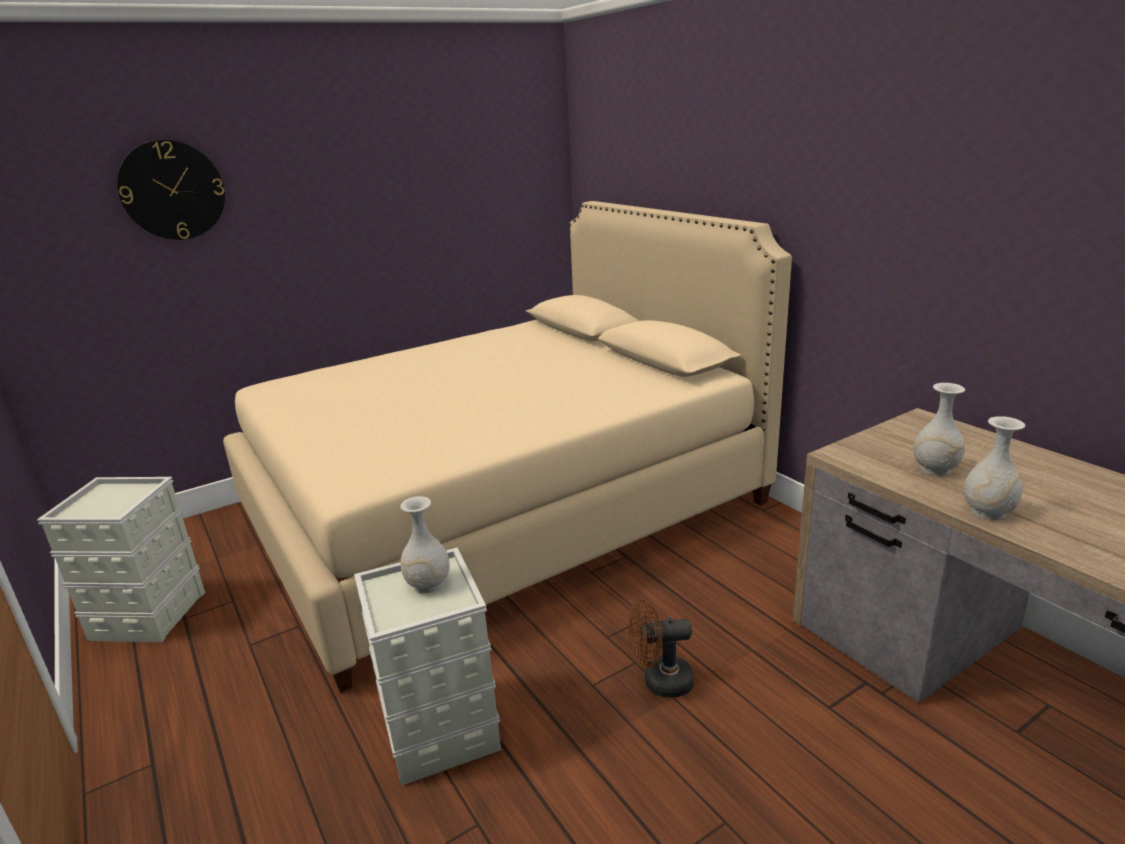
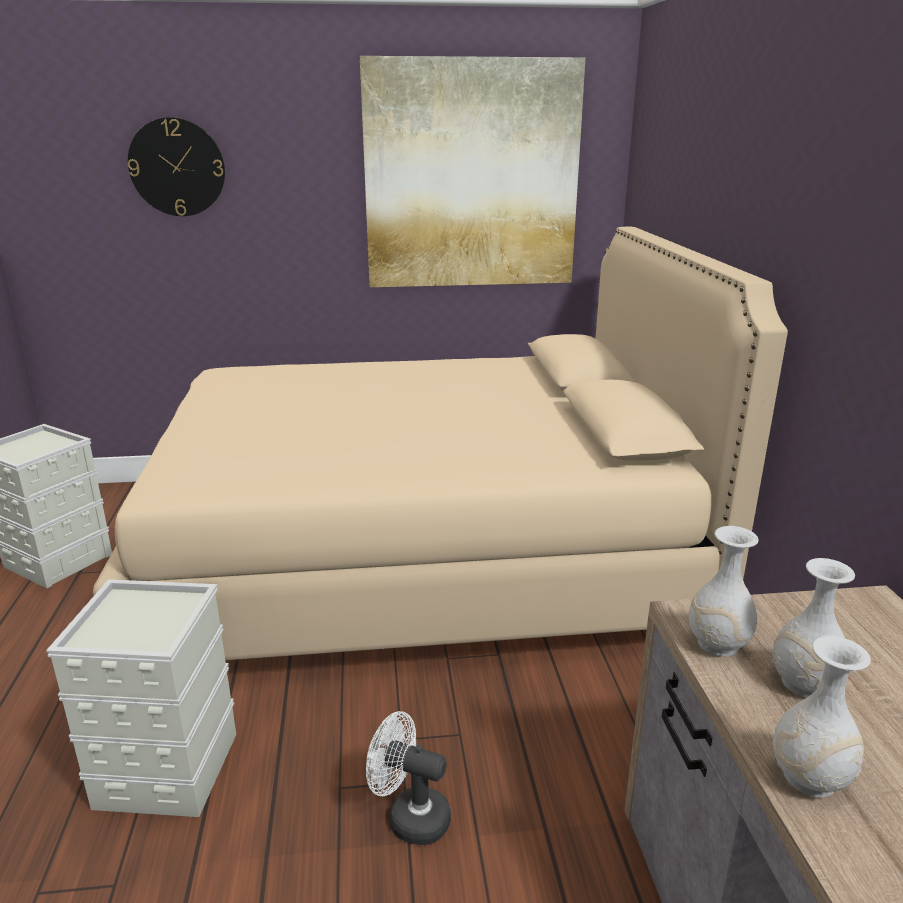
camera: 25 degrees right, 0 degrees up
white vase [400,496,450,593] -> white vase moved to [689,526,759,657]
brown fan [629,599,694,698] -> white fan [366,711,451,845]
none -> picture [360,56,586,287]

